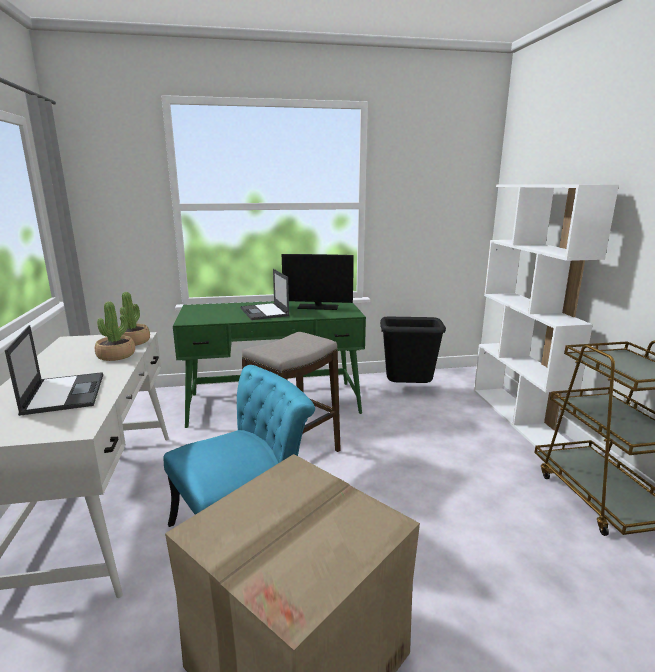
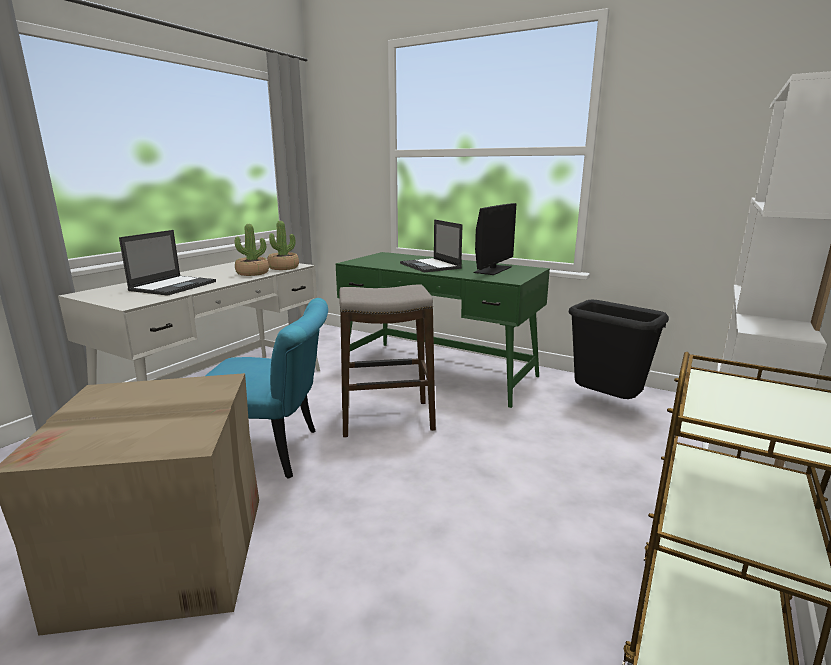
camera: 40 degrees right, 0 degrees up
laptop [240,269,290,320] -> laptop turned 45 degrees counterclockwise [400,219,463,272]
monitor [282,254,354,310] -> monitor turned 105 degrees counterclockwise [473,203,517,275]

